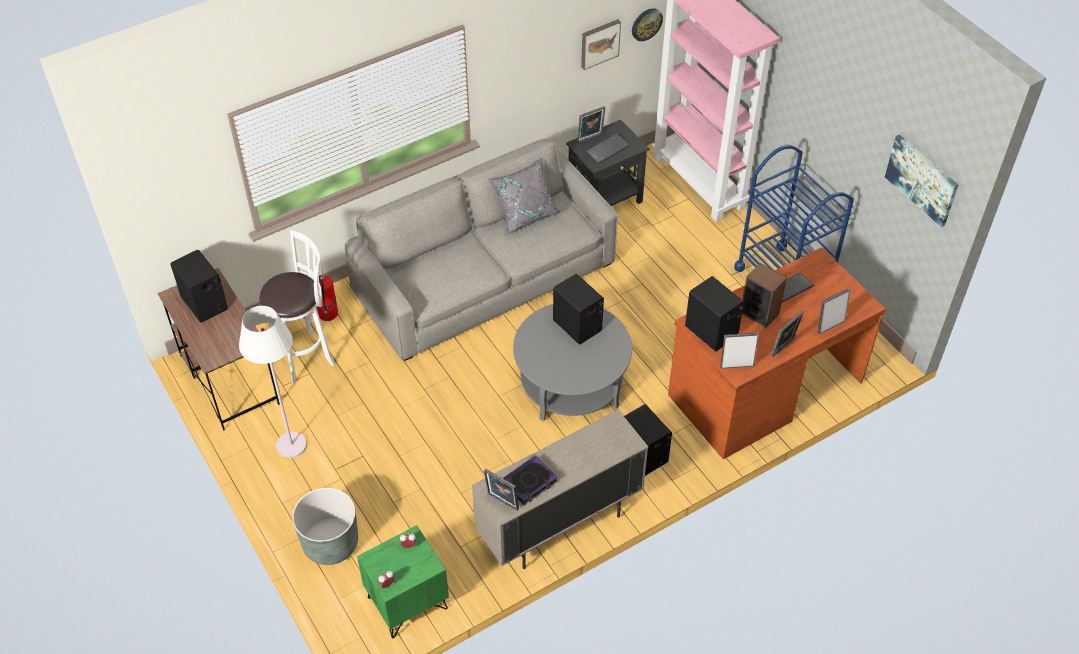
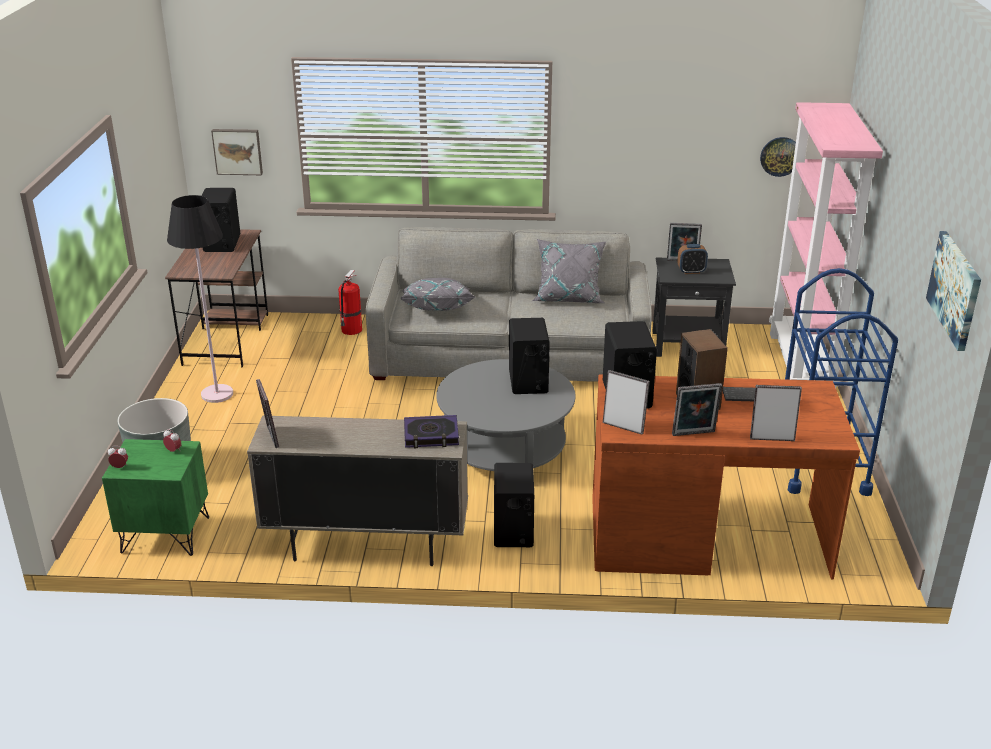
camera: 35 degrees right, 20 degrees down
white floor lamp [239,306,307,458] -> black floor lamp [167,195,233,403]
white stool [259,230,335,385] -> none
book [503,455,558,506] -> book moved to [404,415,459,448]
picture [581,19,621,70] -> picture moved to [211,129,263,175]
keyboard [586,133,629,164] -> alarm clock [677,244,708,274]
none -> grey pillow [400,278,475,311]

